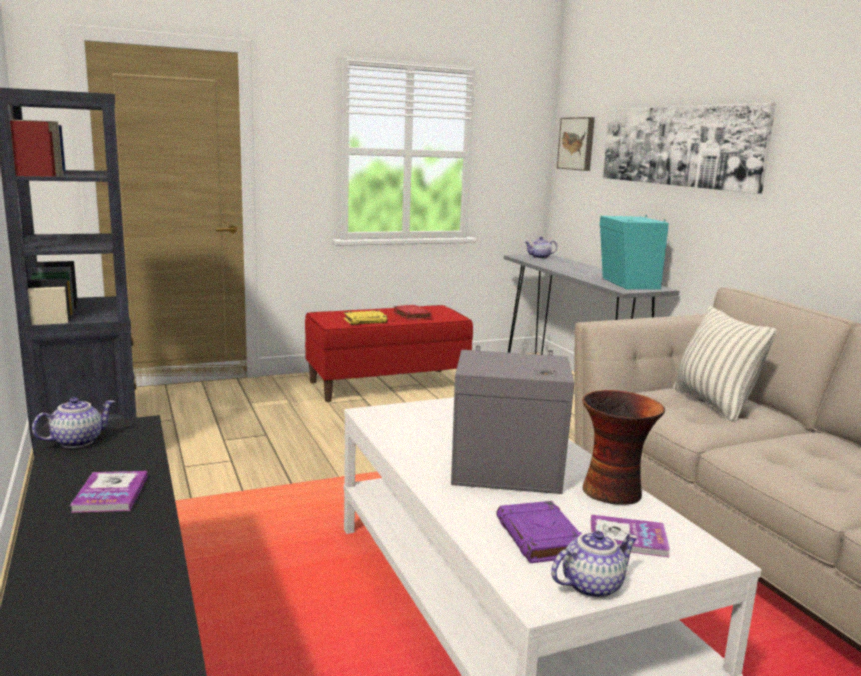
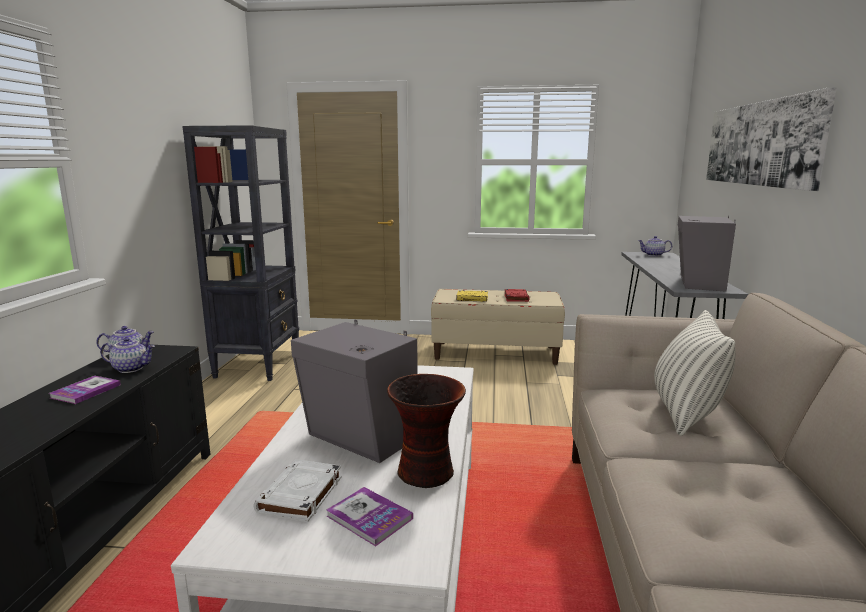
camera: 30 degrees right, 0 degrees up
red bench [305,305,473,402] -> beige bench [431,289,565,365]
purple book [496,501,582,563] -> white book [253,459,342,522]
teapot [551,531,638,598] -> teapot moved to [100,337,155,373]
picture [557,117,595,171] -> none
turquoise speaker [600,215,669,290] -> grey speaker [678,215,736,292]

